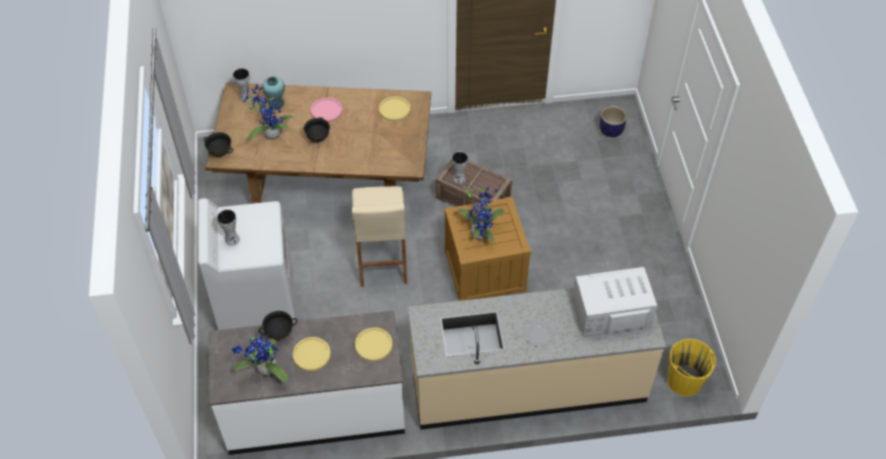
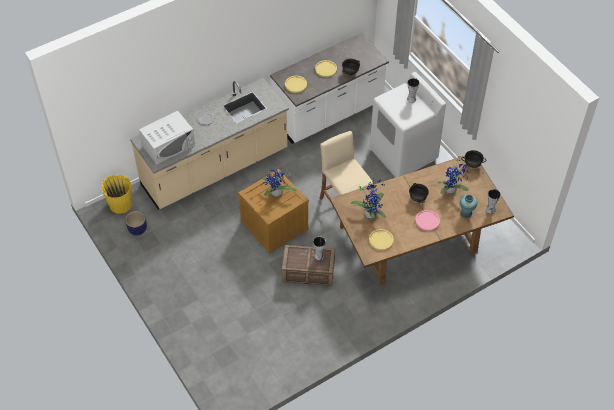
camera: 155 degrees right, 0 degrees up
potted plant [232,334,288,382] -> potted plant moved to [351,179,386,219]
planter [600,106,627,137] -> planter moved to [125,211,147,235]

